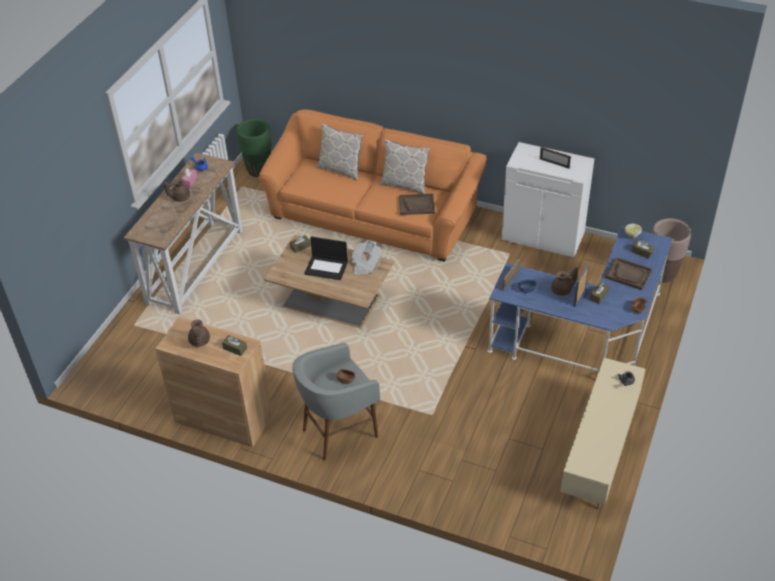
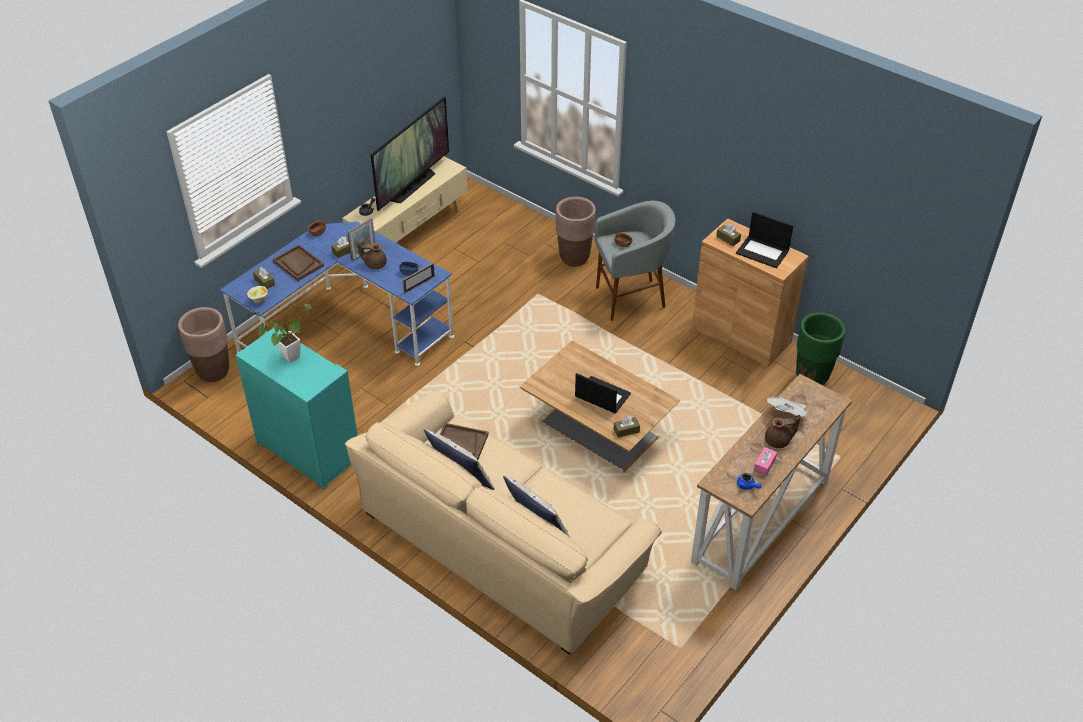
camera: 165 degrees left, 0 degrees up
brown teapot [188,320,210,347] -> laptop [736,212,793,268]
green planter [237,119,272,177] -> green planter moved to [796,312,845,385]
orange sofa [258,109,486,262] -> beige sofa [345,390,662,655]
newspaper [352,240,382,275] -> newspaper moved to [767,397,807,416]
white cabinet [502,142,595,258] -> turquoise cabinet [235,328,358,489]
picture frame [540,147,571,169] -> potted plant [248,303,312,363]
none -> television [371,97,449,211]
none -> brown planter [556,197,596,267]

